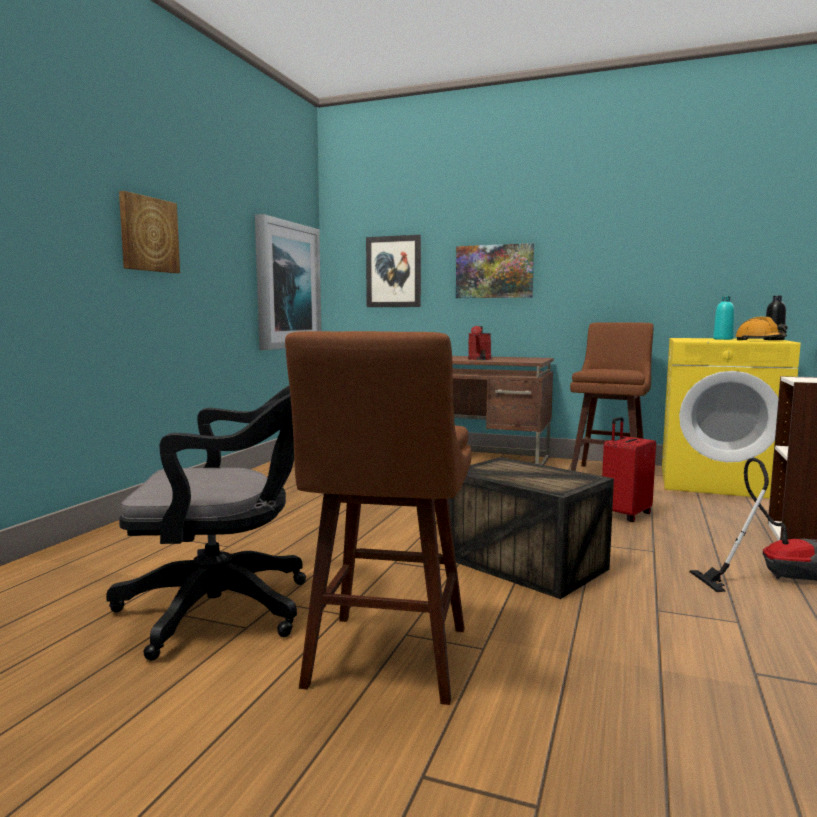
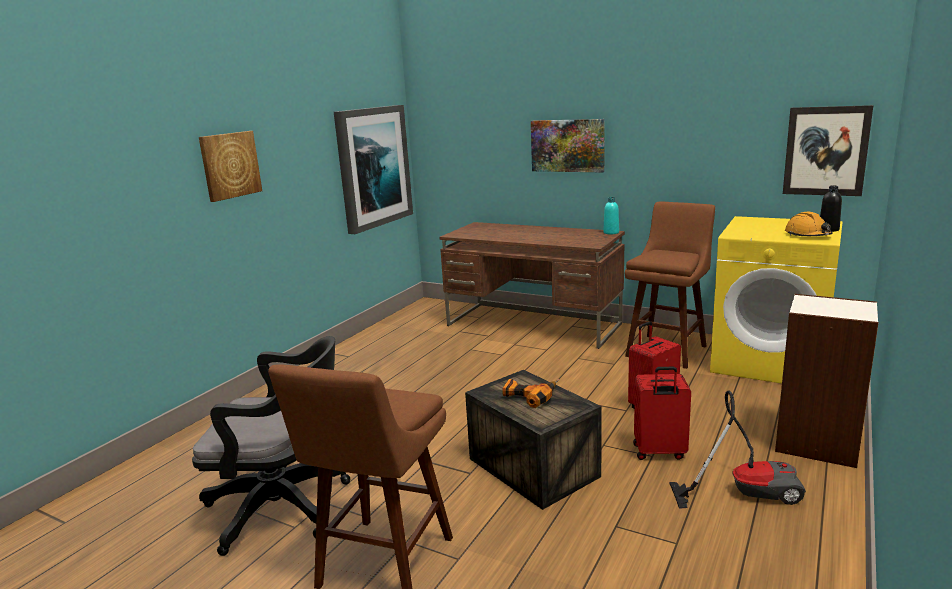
camera: 10 degrees right, 10 degrees up
picture [366,235,421,307] -> picture moved to [783,105,873,196]
red watering can [468,326,491,360] -> none
turquoise bottle [713,296,735,340] -> turquoise bottle moved to [603,197,619,235]
none -> power drill [502,379,559,408]
none -> red suitcase [633,367,691,460]

